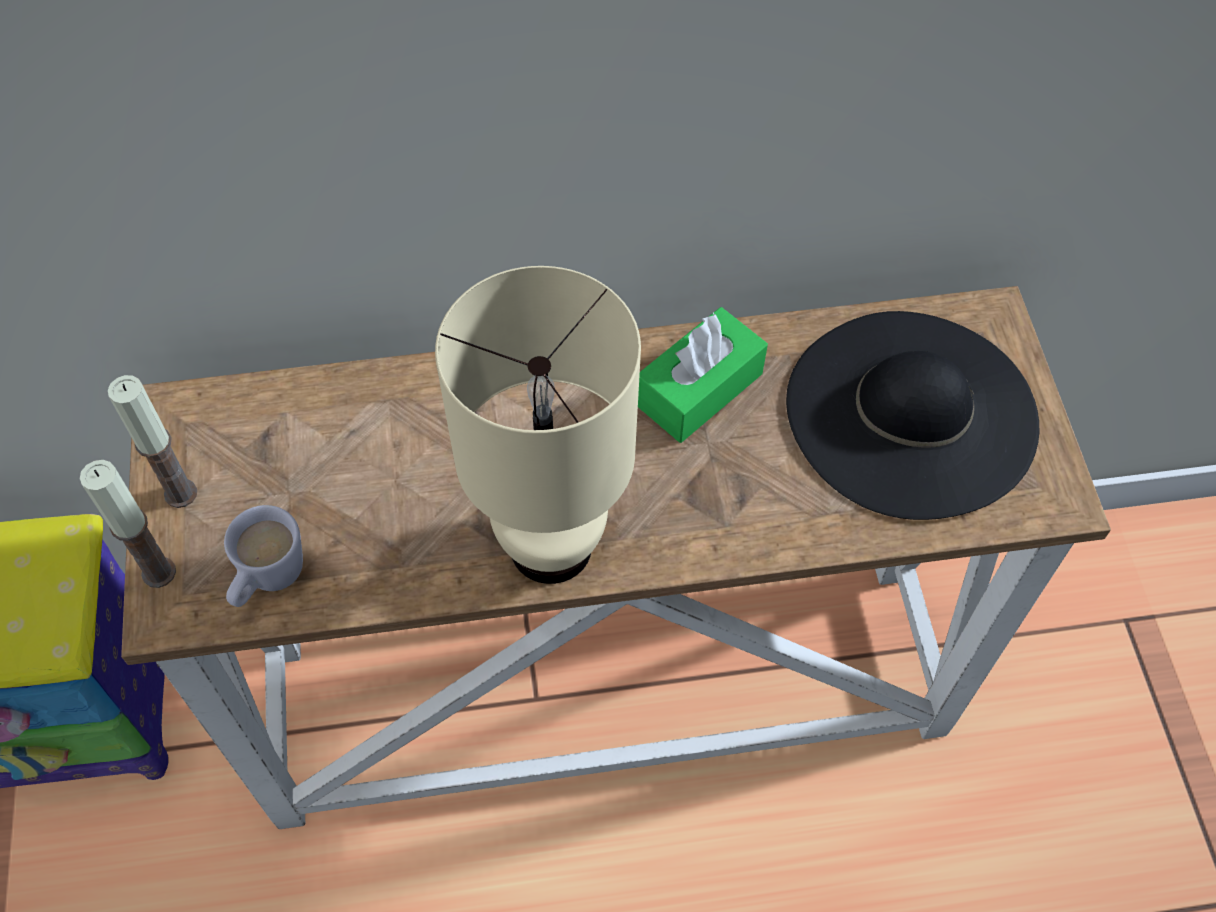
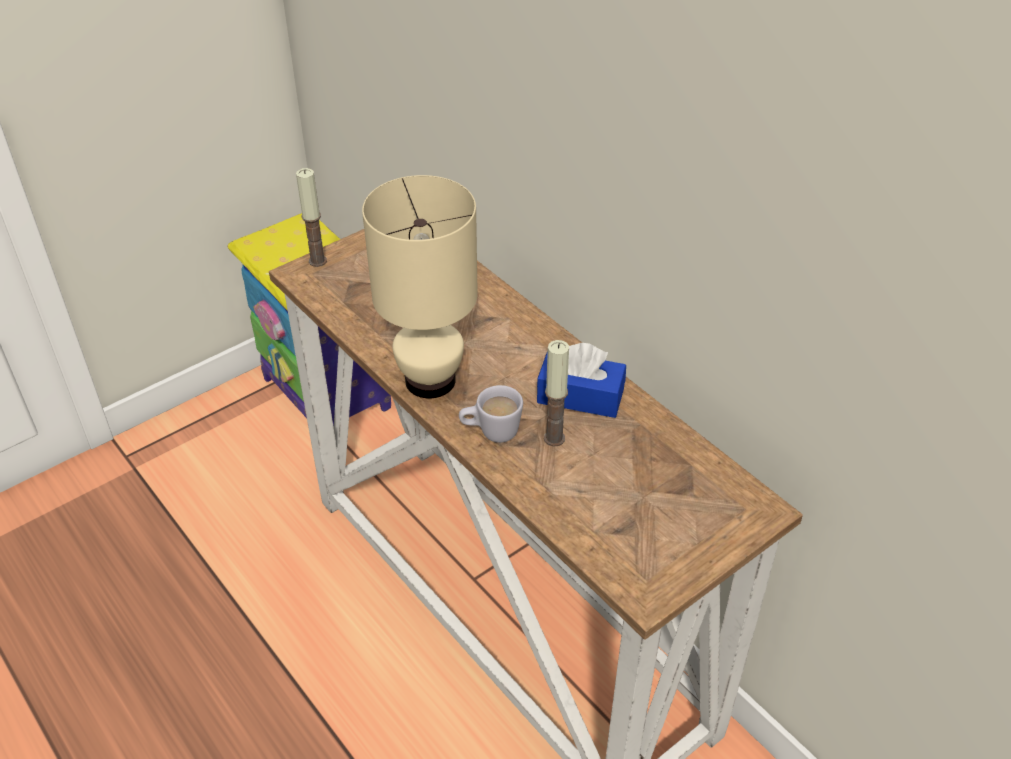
camera: 60 degrees right, 15 degrees down
candle [108,375,197,508] -> candle moved to [544,340,569,447]
white mug [224,505,303,607] -> white mug moved to [459,385,523,443]
green tissue box [638,307,768,443] -> blue tissue box [537,343,626,418]
black hat [786,311,1039,520] -> none

